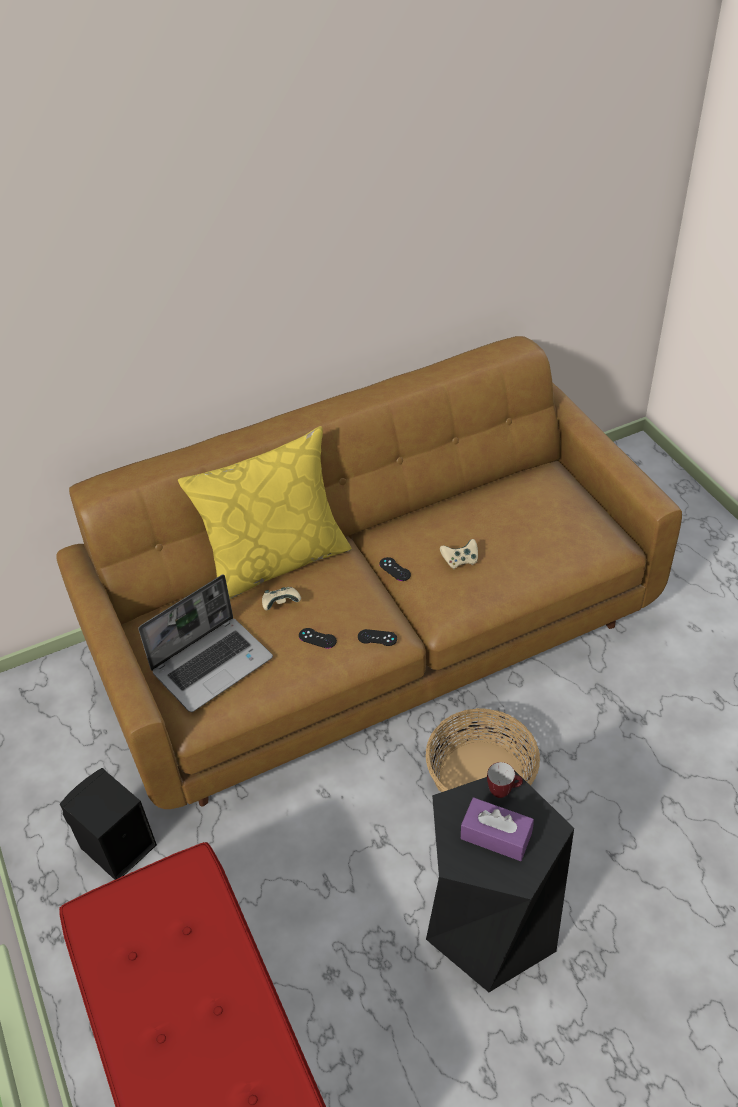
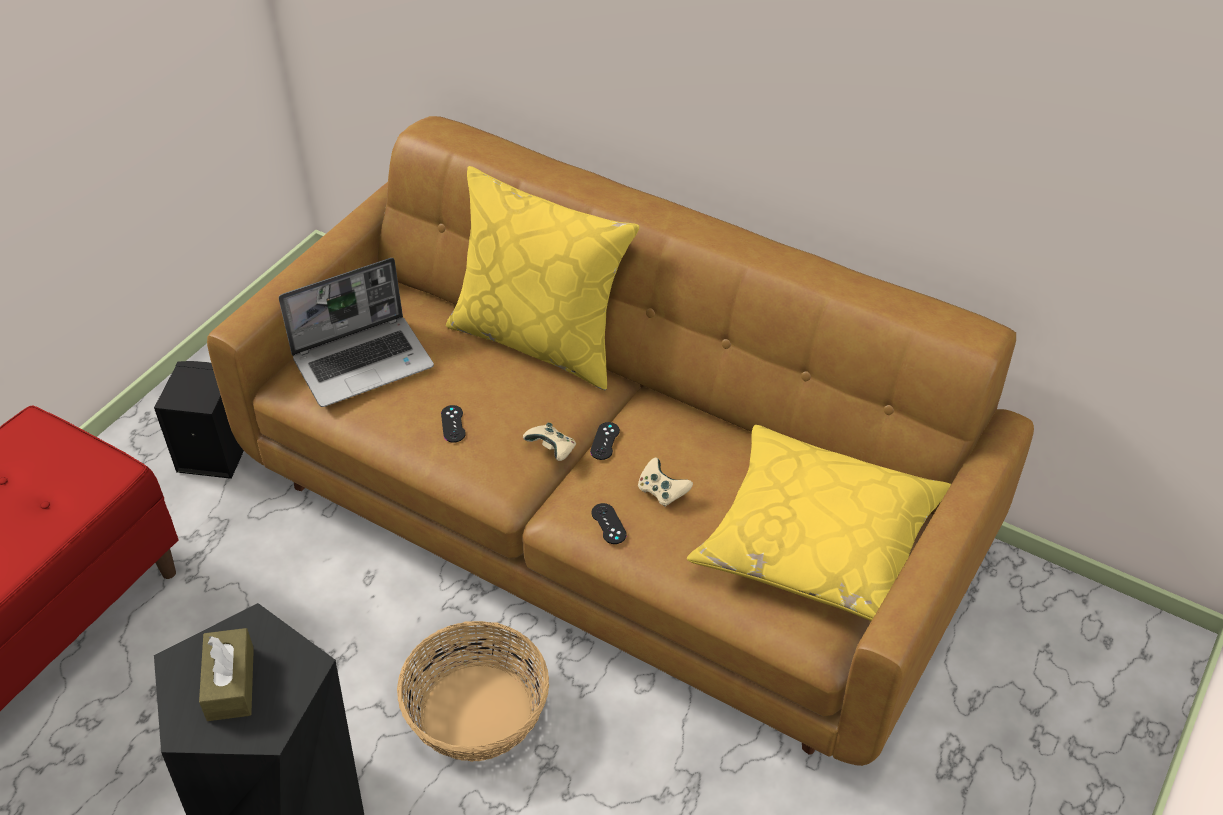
camera: 55 degrees right, 0 degrees up
laptop [138,574,273,712] -> laptop turned 45 degrees counterclockwise [279,258,434,407]
beige game controller [262,587,301,610] -> beige game controller moved to [523,423,576,461]
black game controller [358,629,397,646] -> black game controller moved to [591,503,627,544]
purple tissue box [461,797,534,861] -> brown tissue box [199,628,254,721]
mug [487,762,523,798] -> none
none -> yellow pillow [687,425,951,621]

